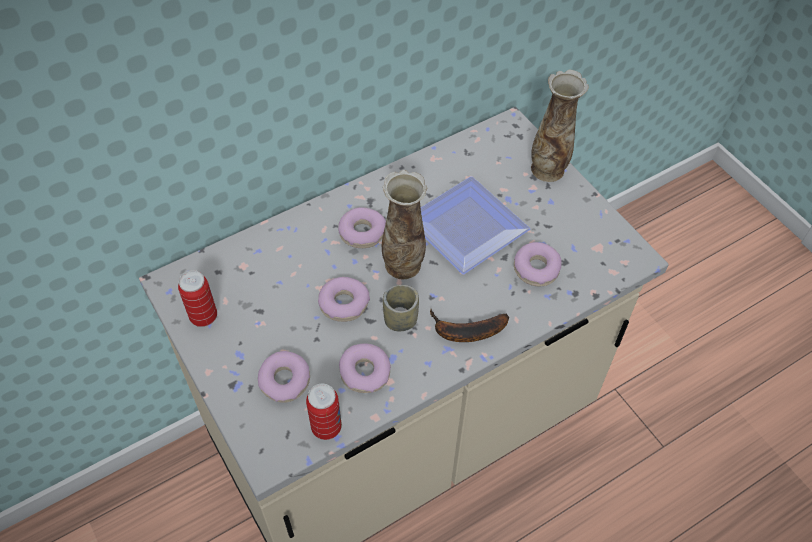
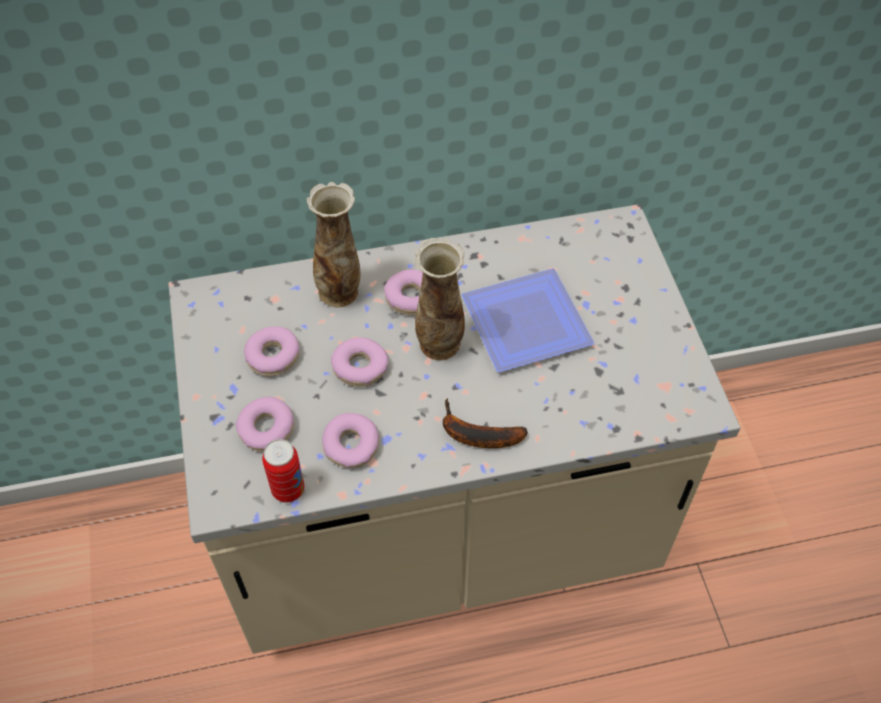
camera: 20 degrees right, 0 degrees up
can [178,270,217,327] -> none
cup [383,285,419,331] -> none
donut [514,242,562,287] -> donut moved to [244,326,300,376]
vase [531,70,589,182] -> vase moved to [307,182,360,307]

